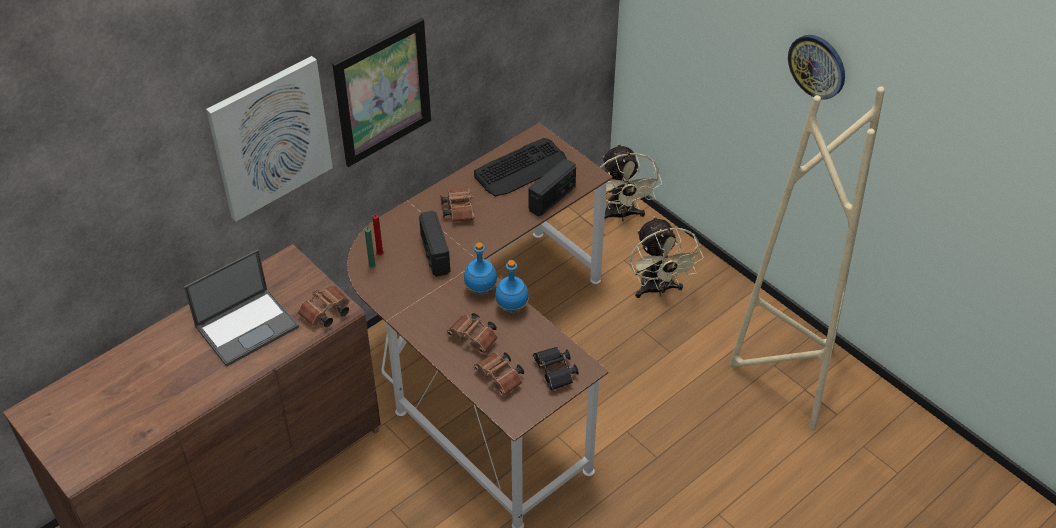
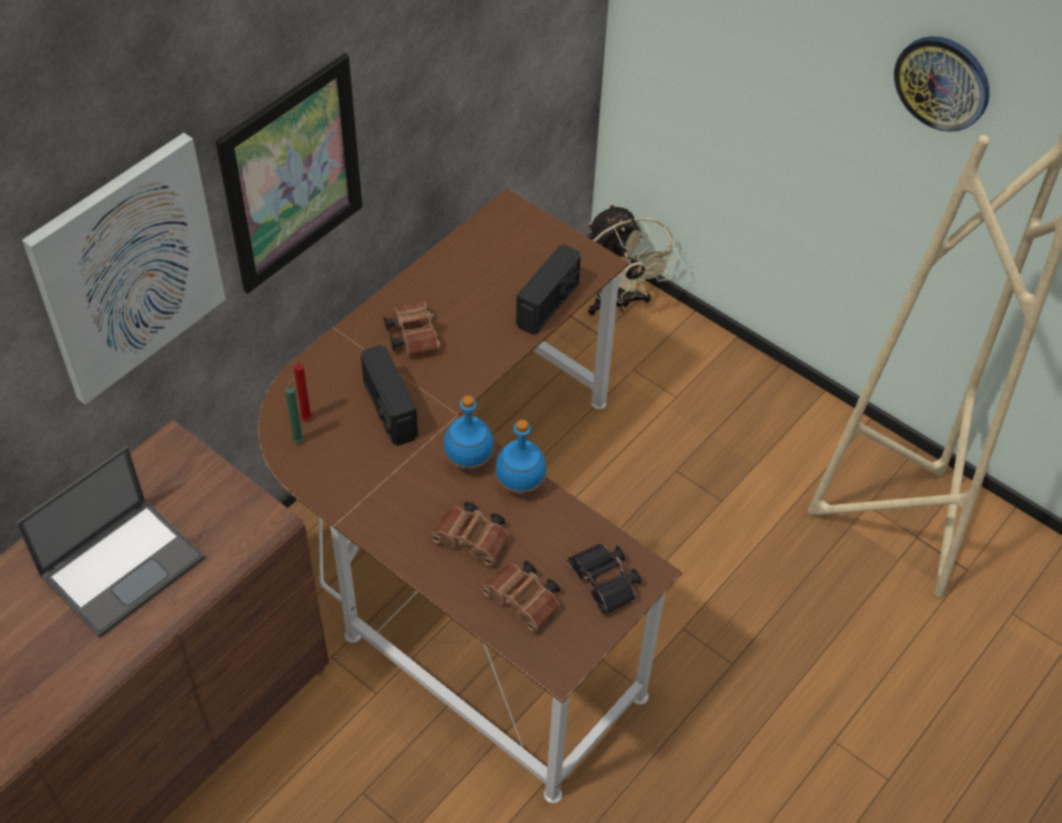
camera: 10 degrees left, 5 degrees up
brown binoculars [298,286,349,327] -> none
keyboard [474,138,567,196] -> none
beige fan [630,216,704,298] -> none

